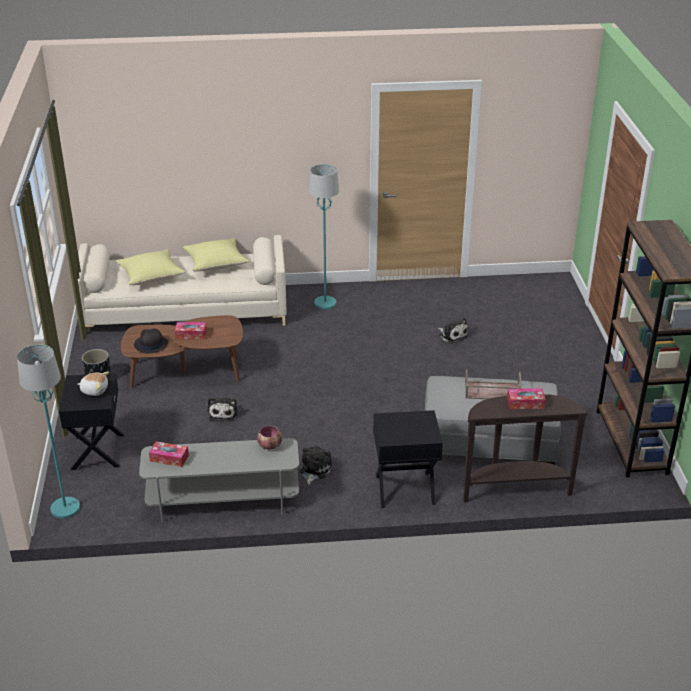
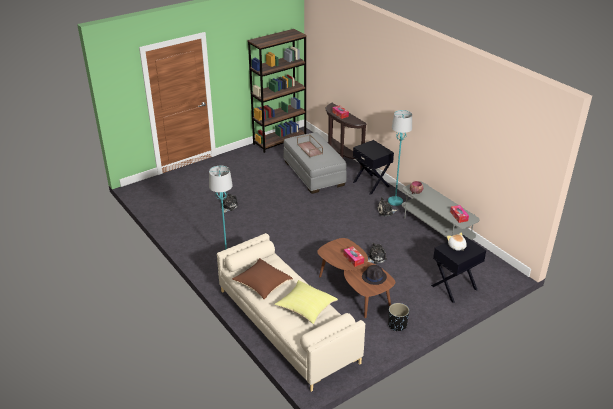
camera: 120 degrees left, 0 degrees up
turquoise floor lamp [17,345,80,519] -> turquoise floor lamp moved to [388,110,412,206]
yellow pillow [183,238,249,271] -> brown pillow [232,258,293,300]

